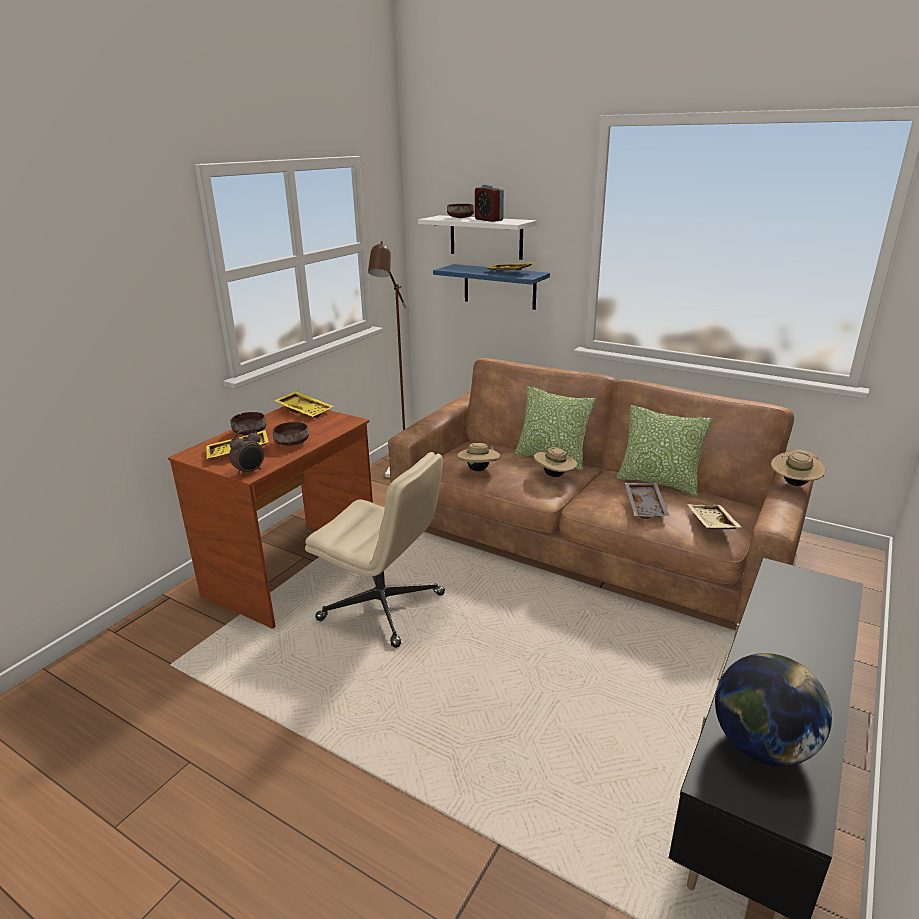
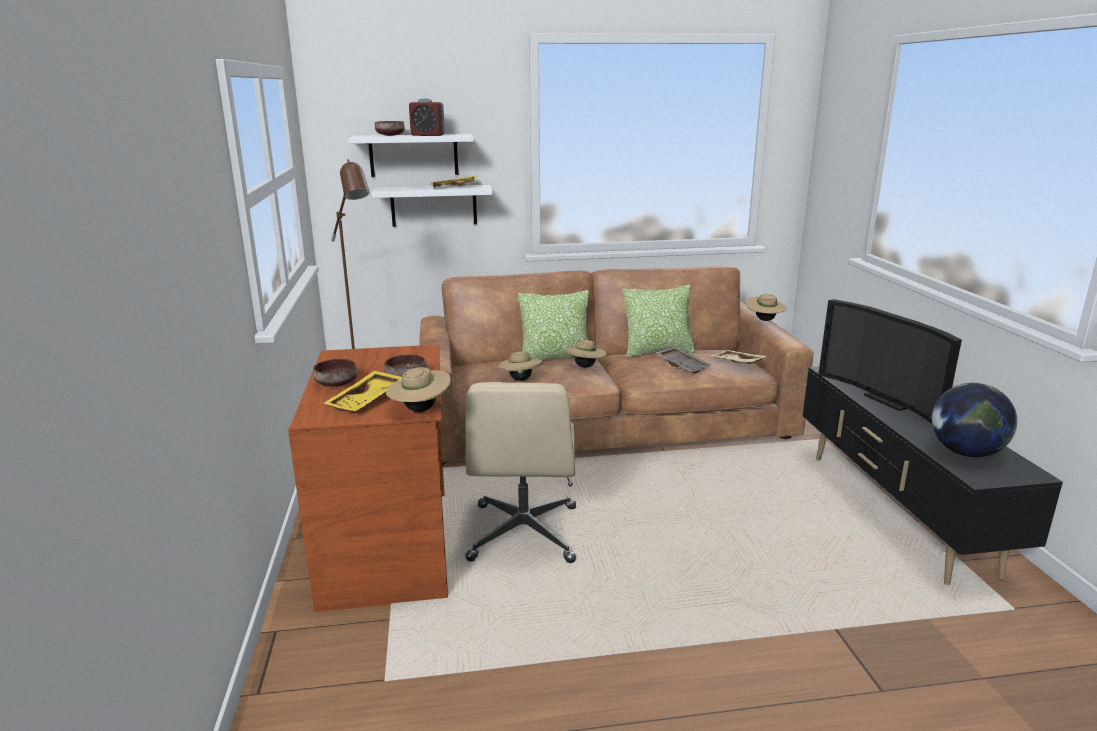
camera: 40 degrees left, 5 degrees down
alarm clock [229,429,264,476] -> beige hat [386,365,451,412]
yellow tray [274,391,334,418] -> none
beige office chair [305,452,445,647] -> beige office chair turned 105 degrees clockwise [465,382,576,563]
blue shelf [433,264,550,310] -> white shelf [372,185,493,226]
none -> television [818,299,962,424]

